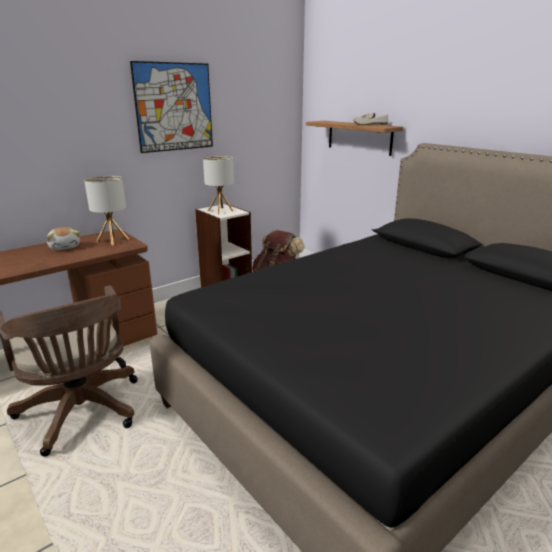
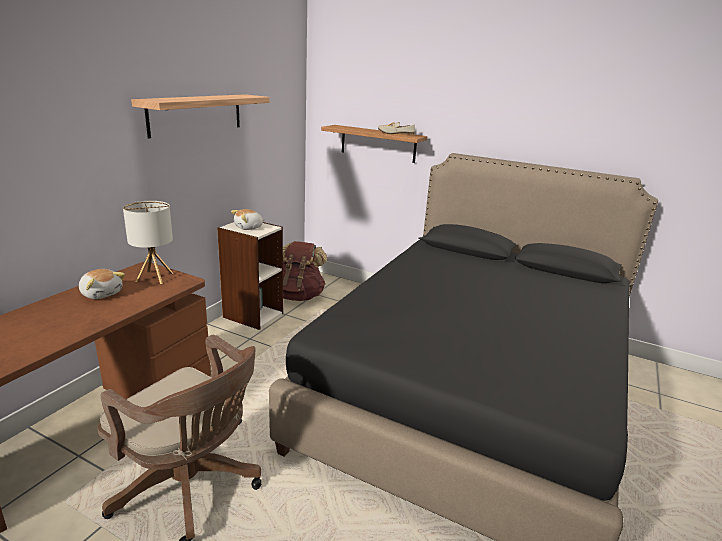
camera: 25 degrees left, 0 degrees up
picture [130,61,213,153] -> shelf [131,94,269,139]
table lamp [203,156,234,215] -> plush toy [231,209,265,230]

